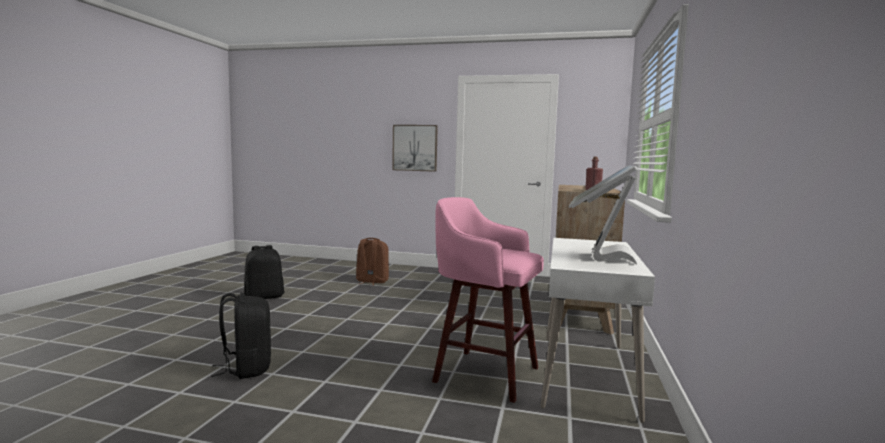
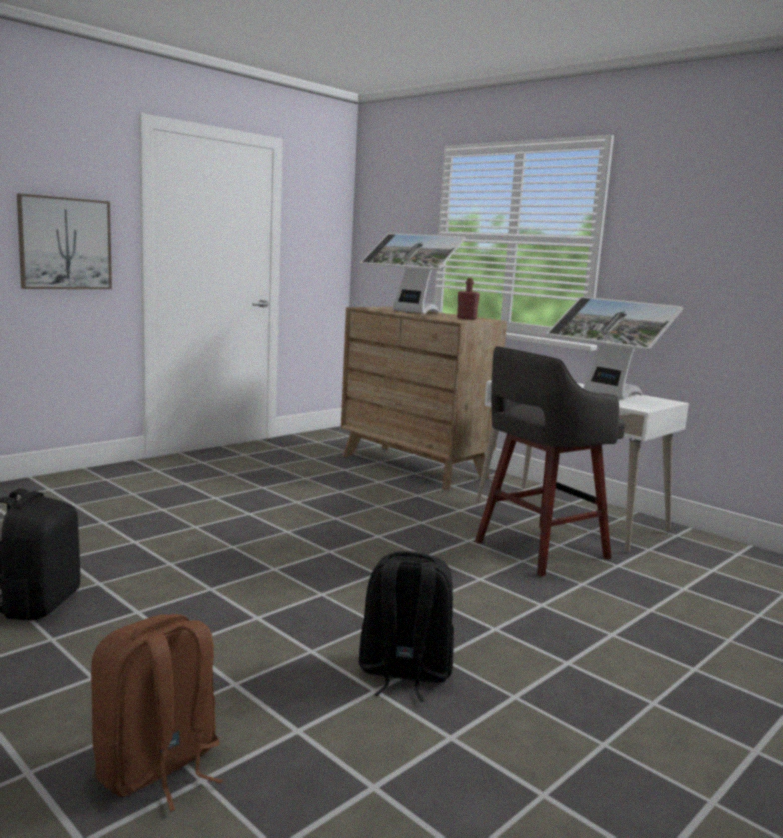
camera: 60 degrees left, 5 degrees up
brown backpack [356,238,389,285] -> brown backpack moved to [91,614,223,812]
pink stool [432,197,544,403] -> grey stool [475,346,625,577]
none -> monitor [360,233,466,314]

